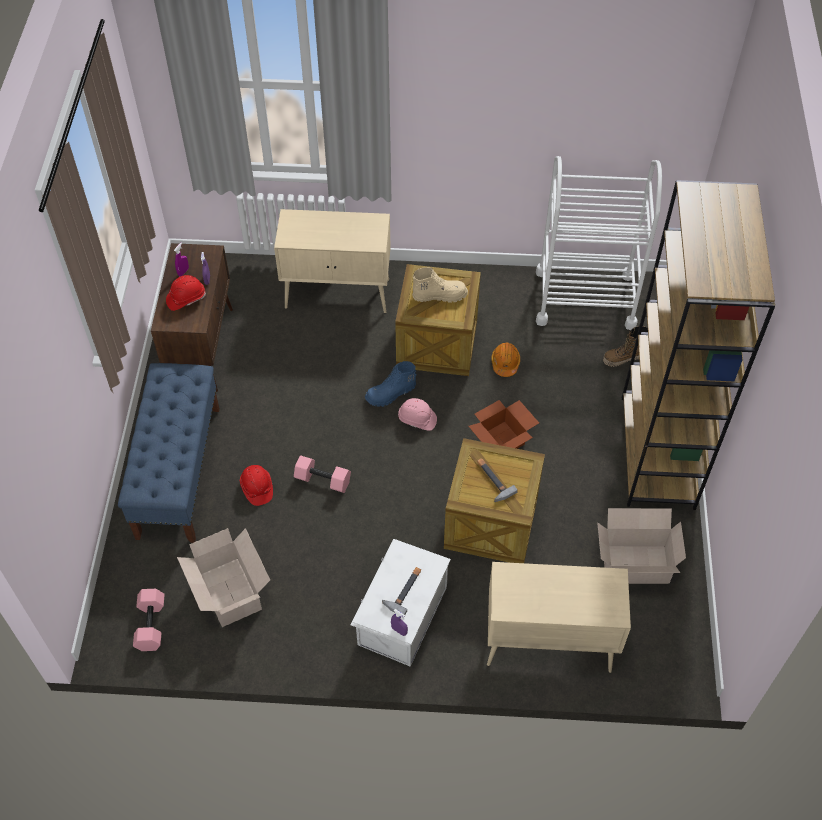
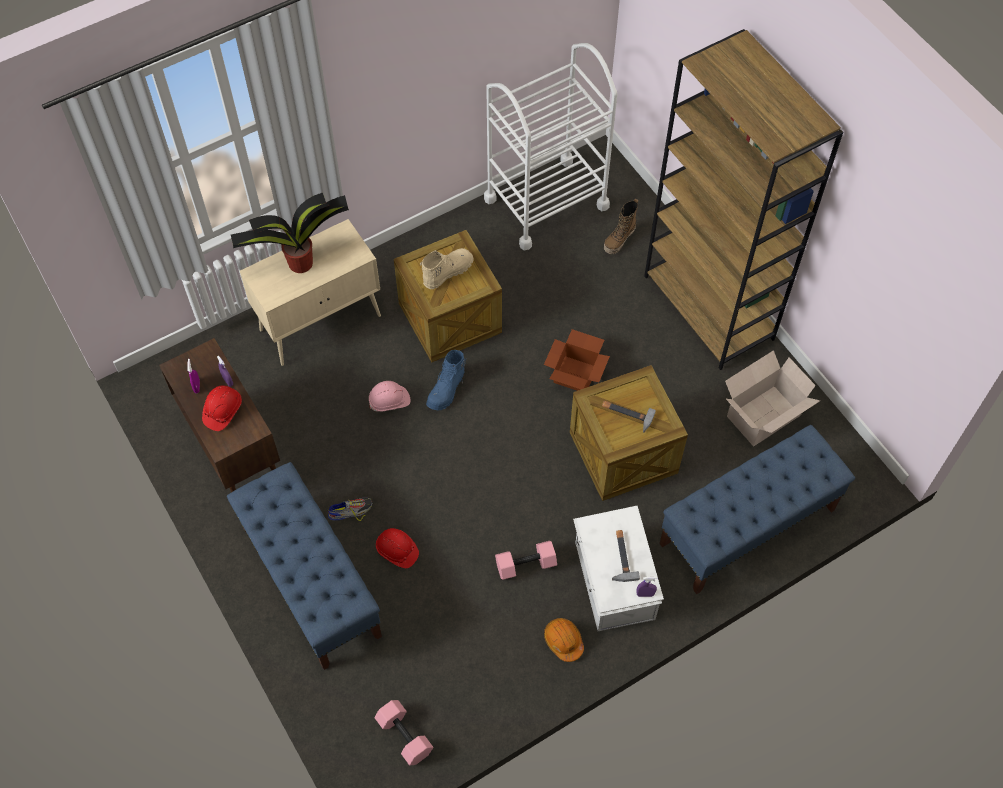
camera: 35 degrees left, 5 degrees up
cardboard box [177,528,270,627] -> none
pink dumbbell [294,455,351,493] -> pink dumbbell moved to [495,541,557,580]
pink hard hat [398,398,437,431] -> pink hard hat moved to [369,381,411,412]
beige cabinet [487,562,631,673] -> blue bench [659,425,855,594]
orange hard hat [491,342,520,377] -> orange hard hat moved to [544,618,584,662]
none -> potted plant [231,193,349,273]
none -> shoe [327,498,373,521]

